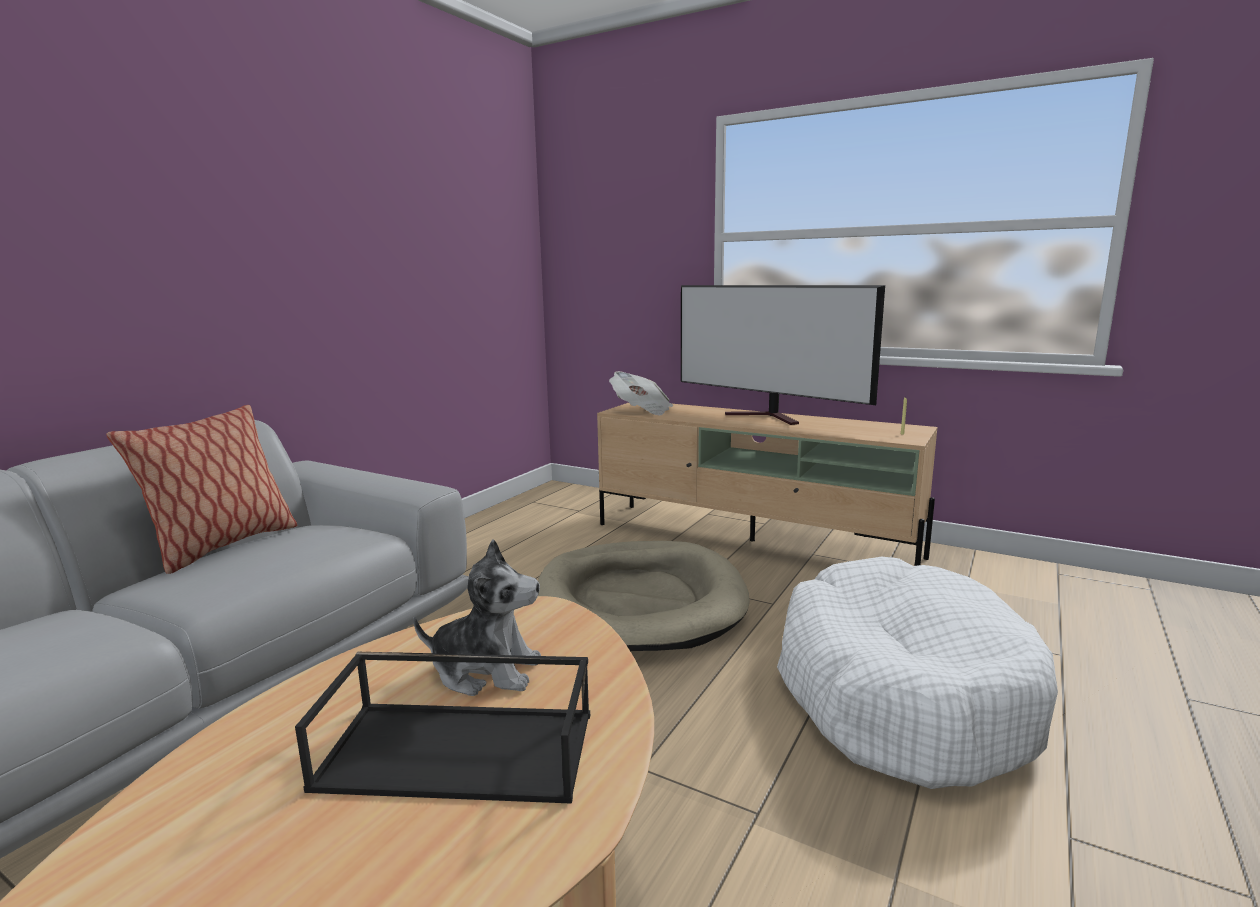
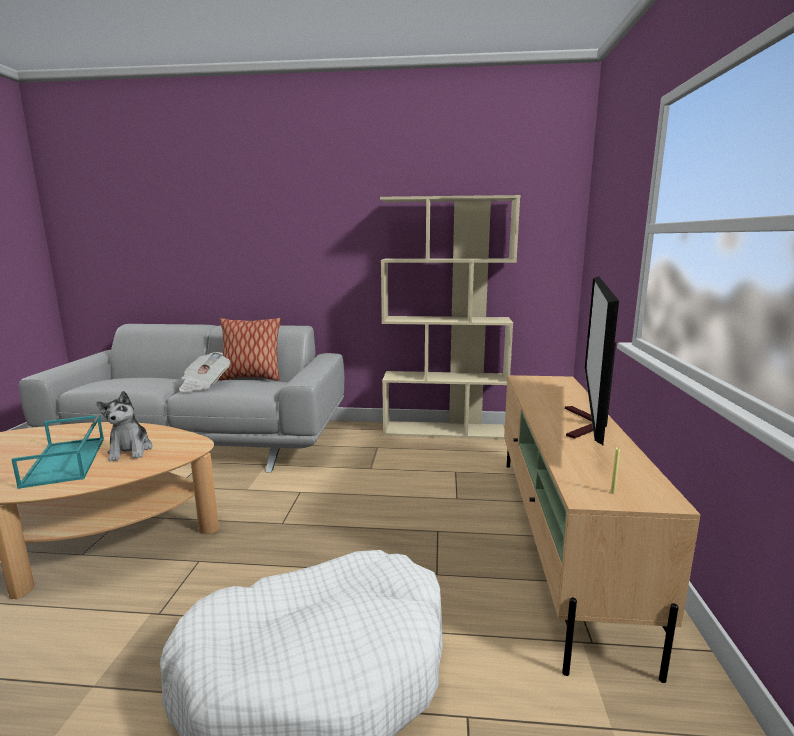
camera: 65 degrees right, 0 degrees up
black tray [295,652,590,804] -> turquoise tray [11,415,104,489]
beige dog bed [538,541,750,651] -> none
newspaper [609,371,673,416] -> newspaper moved to [179,352,230,392]
none -> beige bookcase [380,195,520,439]

